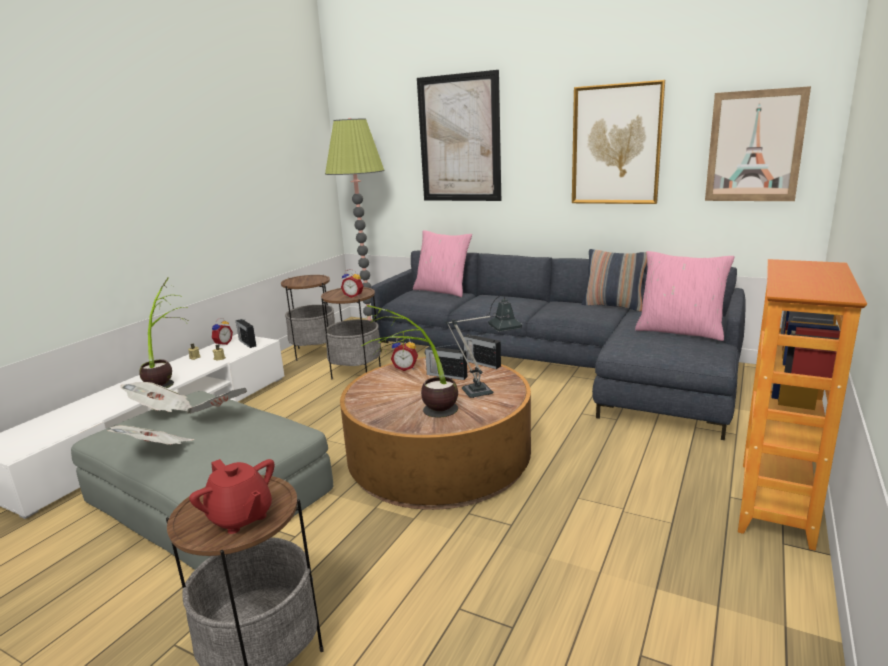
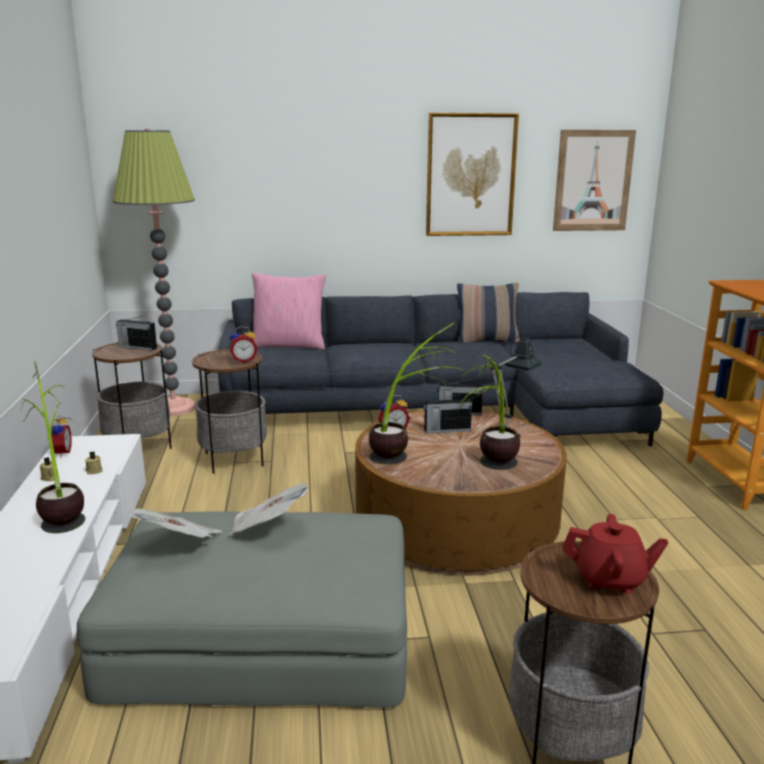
camera: 35 degrees left, 0 degrees up
newspaper [107,425,194,445] -> none
radio [236,319,256,348] -> radio moved to [116,316,157,351]
picture [417,70,501,201] -> none
pink pillow [635,251,735,341] -> none
none -> potted plant [369,322,463,465]

